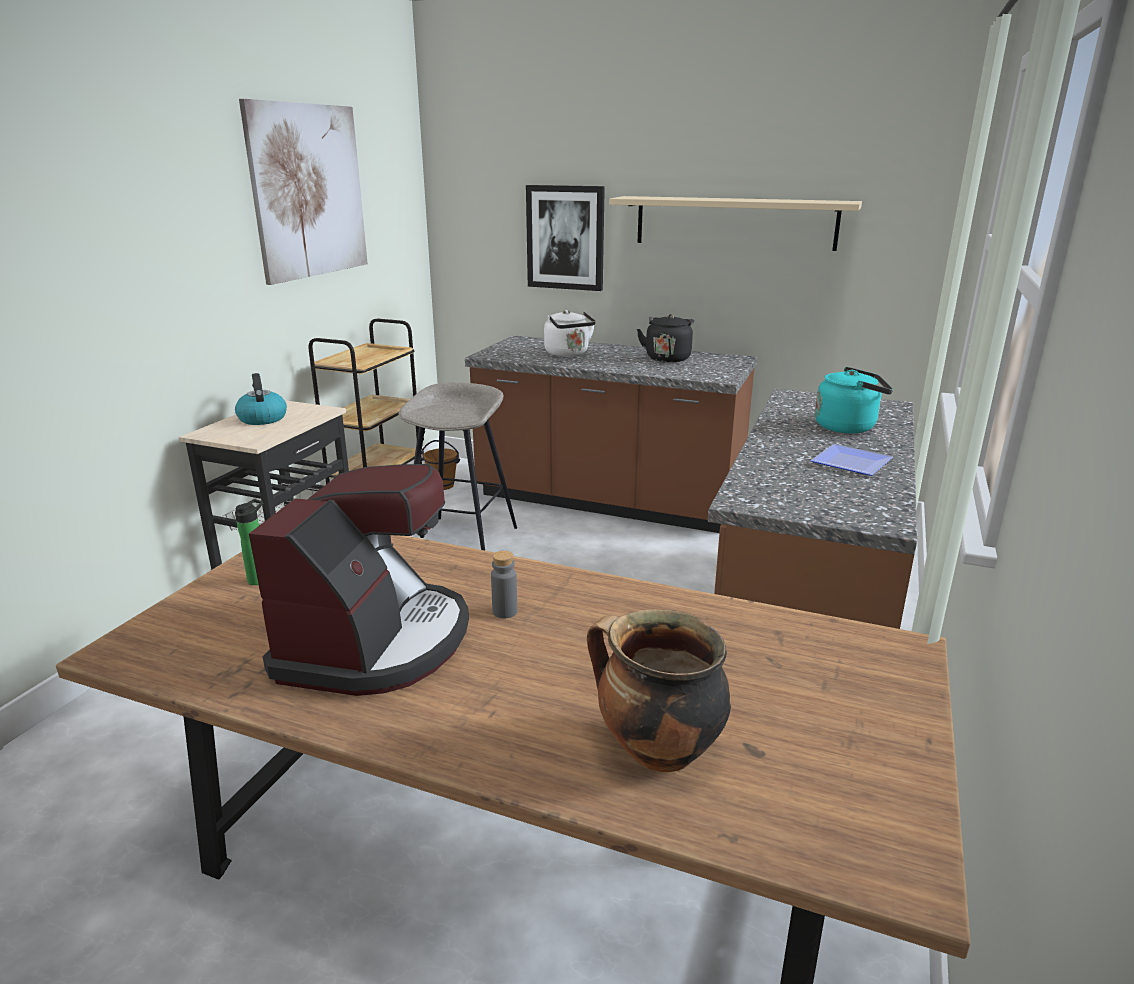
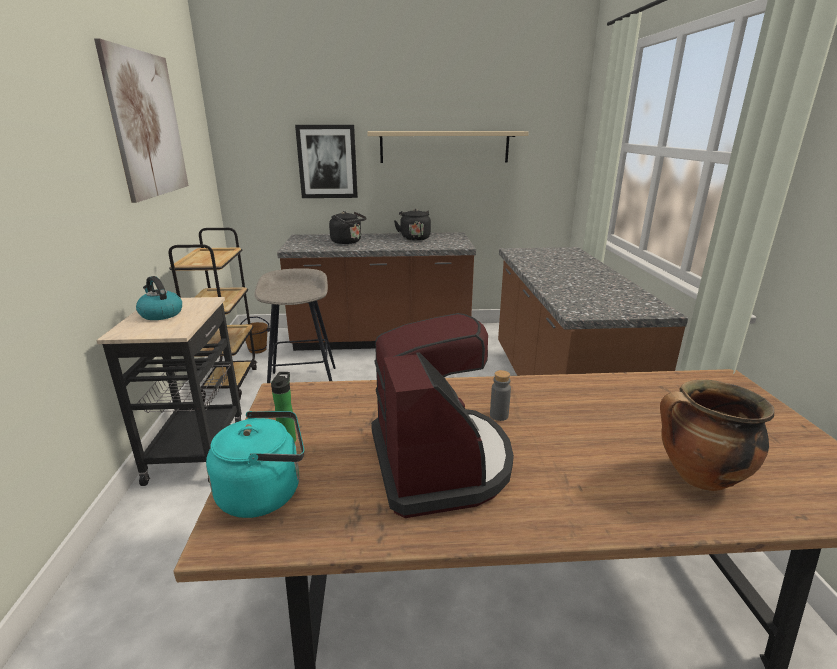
camera: 25 degrees left, 0 degrees up
white kettle [544,310,596,357] -> black kettle [329,211,367,244]
plate [810,444,893,476] -> none
turquoise kettle [815,367,893,433] -> turquoise kettle moved to [206,411,304,518]

